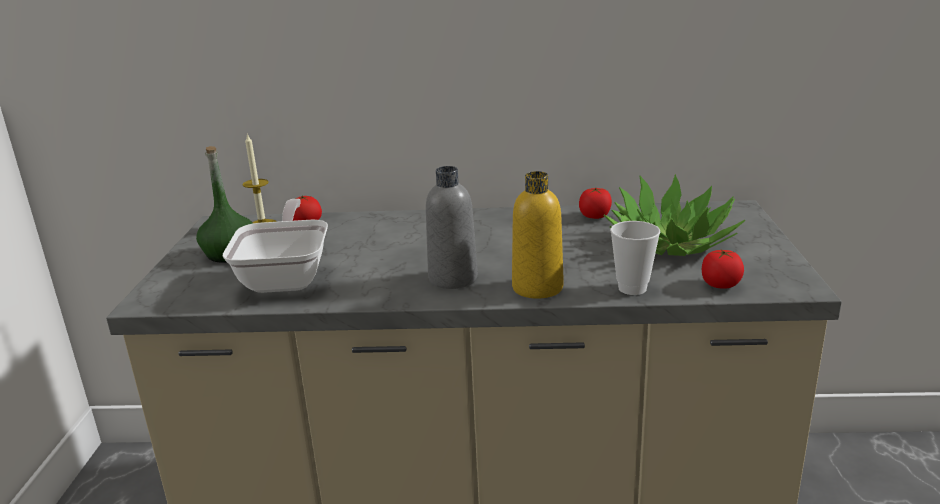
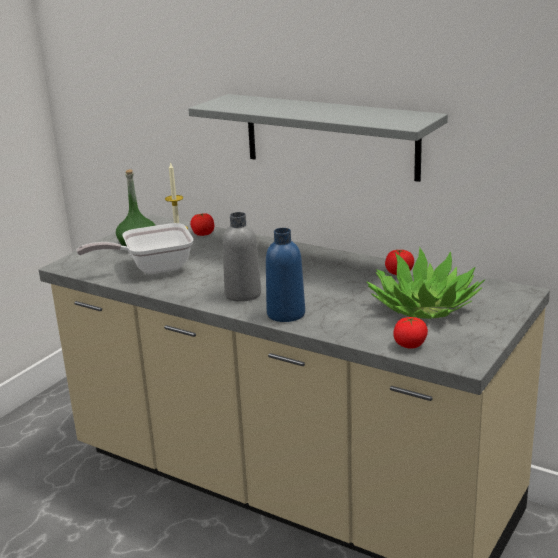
camera: 30 degrees right, 0 degrees up
frying pan [223,199,328,293] -> frying pan turned 135 degrees counterclockwise [76,223,193,274]
yellow bottle [512,171,564,299] -> blue bottle [266,228,305,322]
cup [610,221,660,295] -> none
none -> grey shelf [188,94,448,182]

